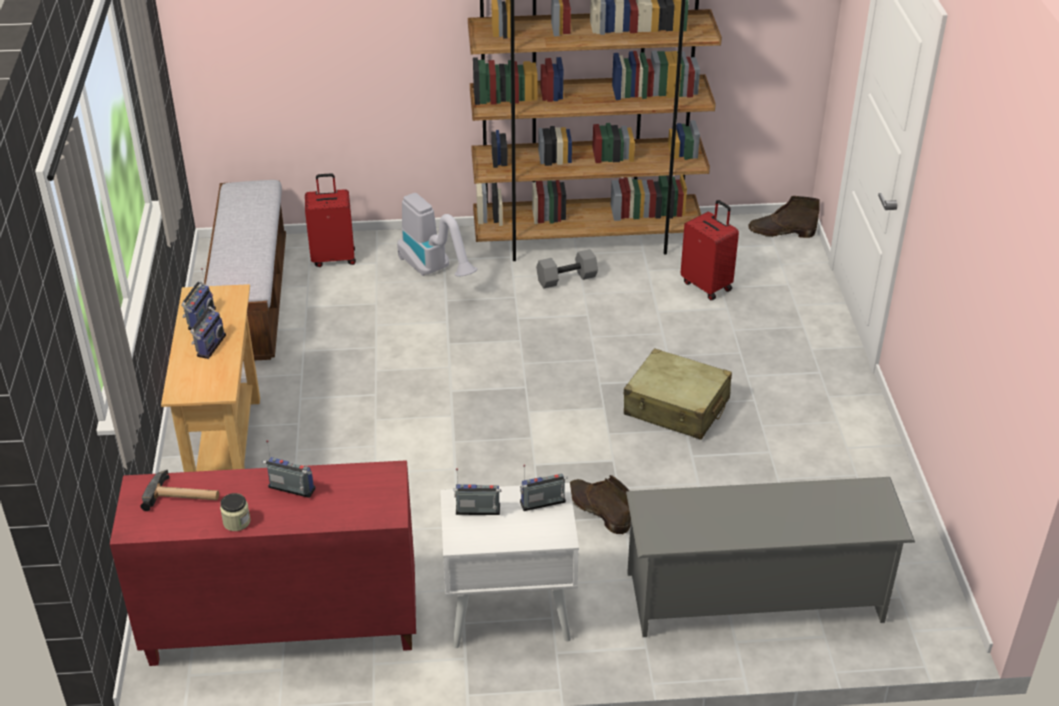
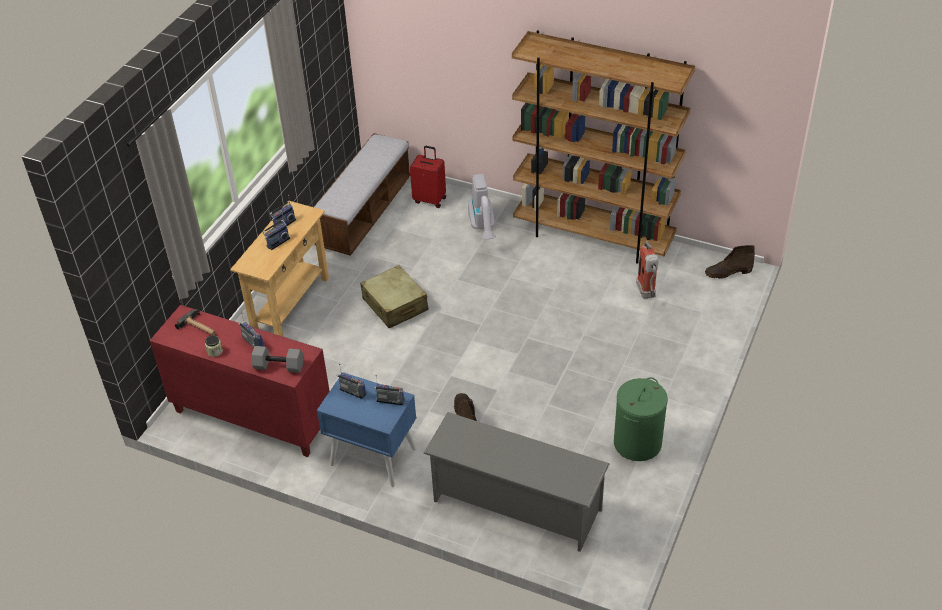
camera: 30 degrees right, 5 degrees up
white nightstand [440,483,579,648] -> blue nightstand [317,372,417,487]
grey dumbbell [536,249,598,288] -> grey dumbbell moved to [251,346,303,373]
beige suitcase [624,348,732,440] -> beige suitcase moved to [360,265,429,328]
red suitcase [681,200,739,300] -> fire extinguisher [636,241,659,299]
brown boot [749,196,820,238] -> brown boot turned 45 degrees counterclockwise [705,245,755,279]
none -> green laundry basket [614,377,668,461]

